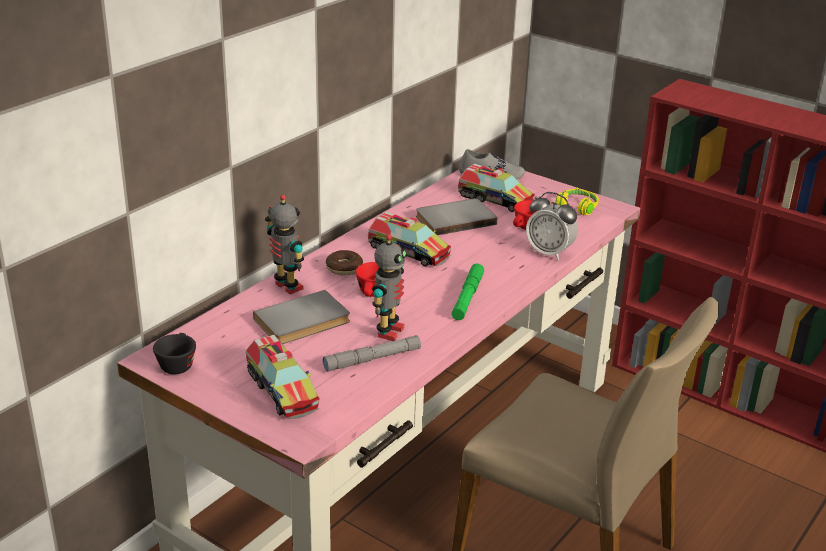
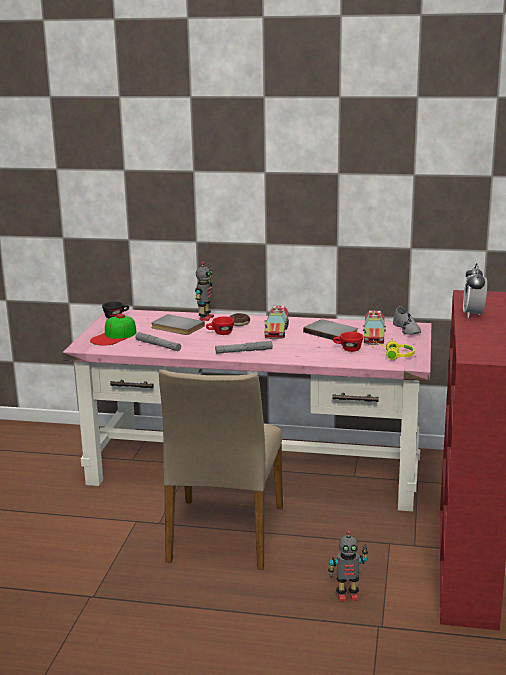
camera: 65 degrees right, 10 degrees down
toy truck [246,335,320,419] -> cap [90,314,137,346]
toy robot [372,234,406,341] -> toy robot moved to [328,531,368,601]
green flashlight [451,264,484,320] -> grey flashlight [215,341,273,354]
alarm clock [526,192,578,260] -> alarm clock moved to [463,263,487,318]

